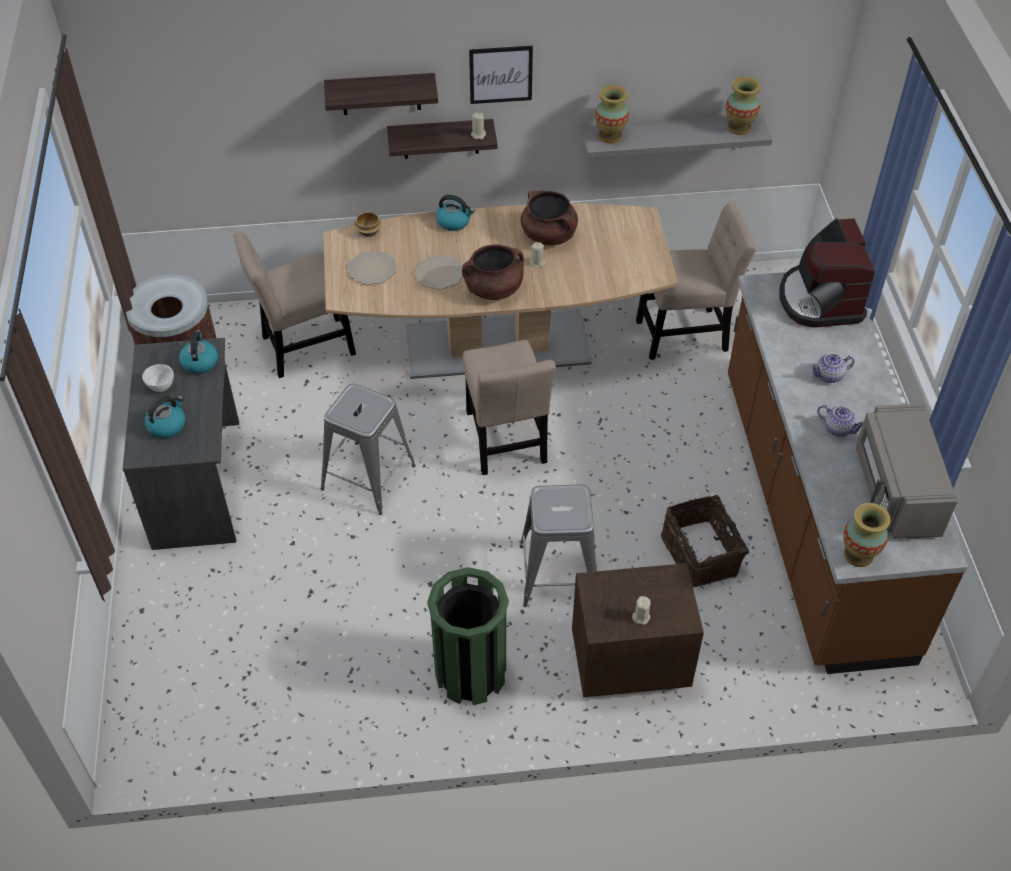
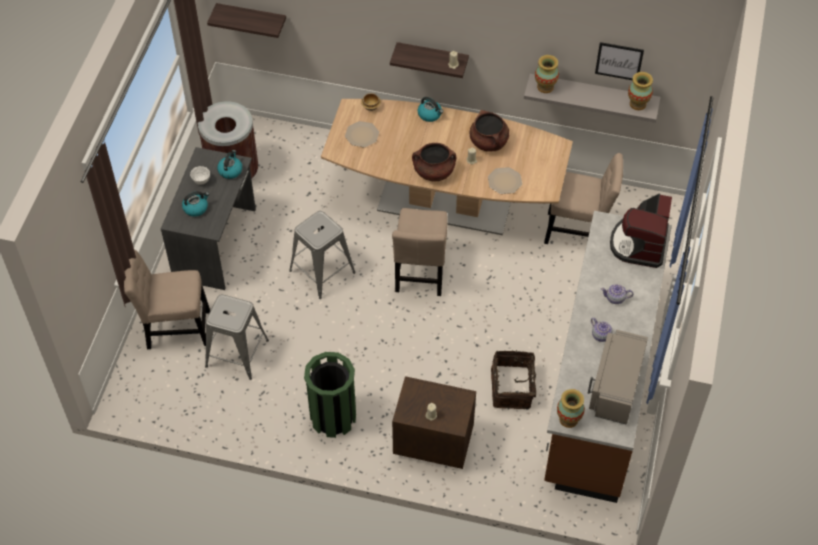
camera: 20 degrees right, 5 degrees up
beige chair [233,231,356,378] -> beige chair moved to [124,249,210,349]
shelf [324,73,438,115] -> shelf moved to [207,3,286,38]
plate [414,255,463,290] -> plate moved to [488,167,522,194]
picture [469,46,533,104] -> picture moved to [595,42,644,80]
grey stool [520,485,597,607] -> grey stool moved to [205,295,269,380]

